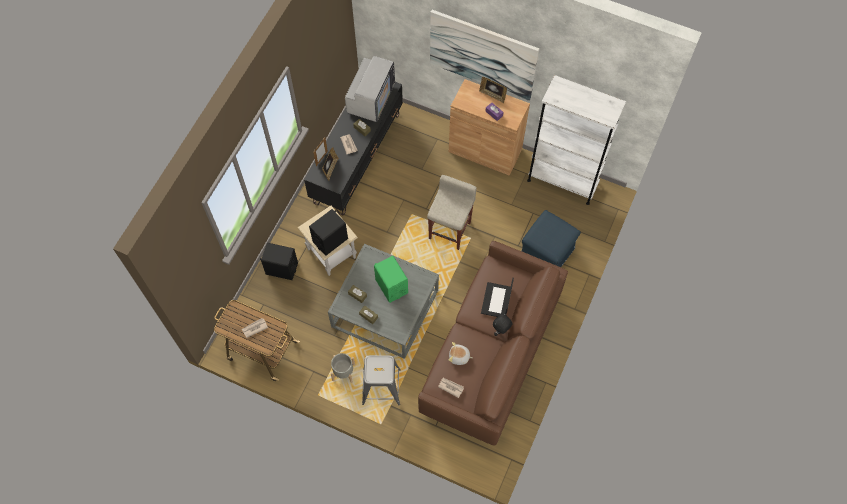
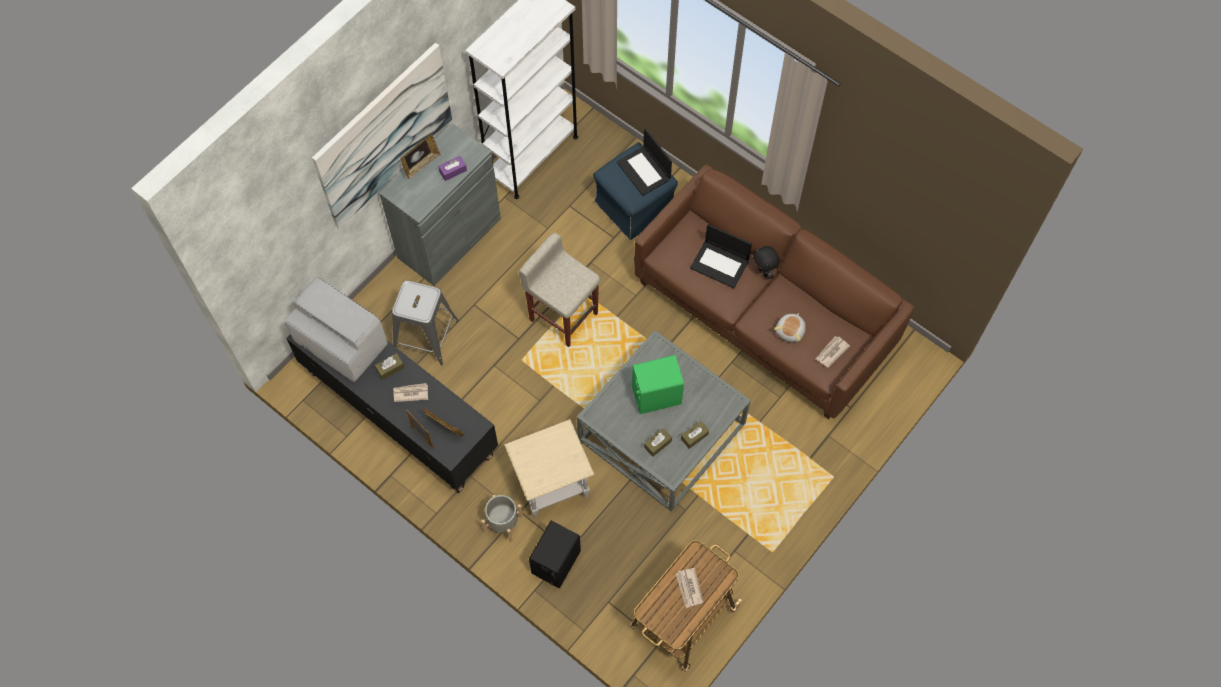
camera: 75 degrees left, 0 degrees up
black speaker [309,209,348,256] -> none
grey planter [330,353,355,383] -> grey planter moved to [482,495,523,542]
grey stool [362,355,401,405] -> grey stool moved to [392,280,459,365]
brown cabinet [449,79,530,176] -> grey cabinet [379,123,501,286]
none -> laptop [617,128,672,196]

